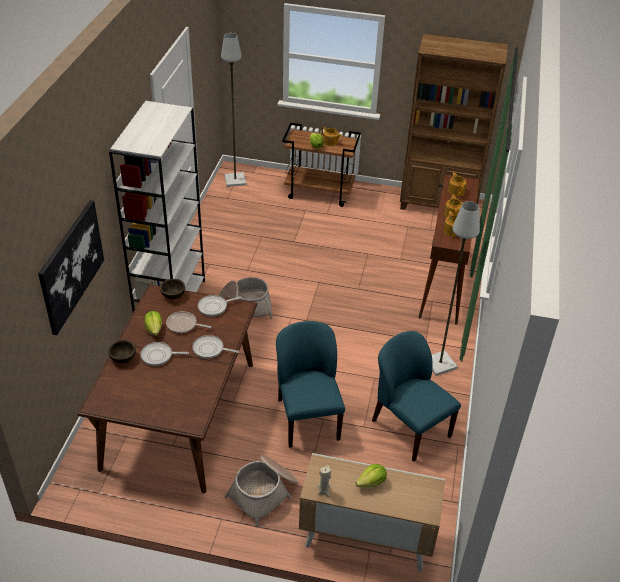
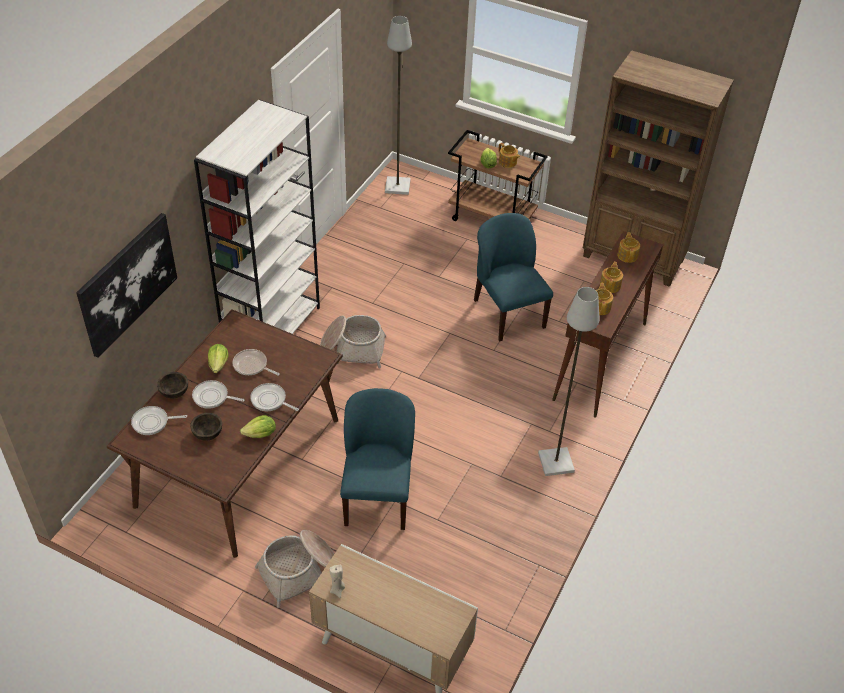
camera: 15 degrees right, 5 degrees up
brown bowl [160,279,185,299] -> brown bowl moved to [190,413,222,441]
frying pan [198,295,242,317] -> frying pan moved to [131,406,187,435]
lettuce [356,464,387,488] -> lettuce moved to [240,415,276,438]
blue chair [372,331,461,461] -> blue chair moved to [474,213,553,341]

